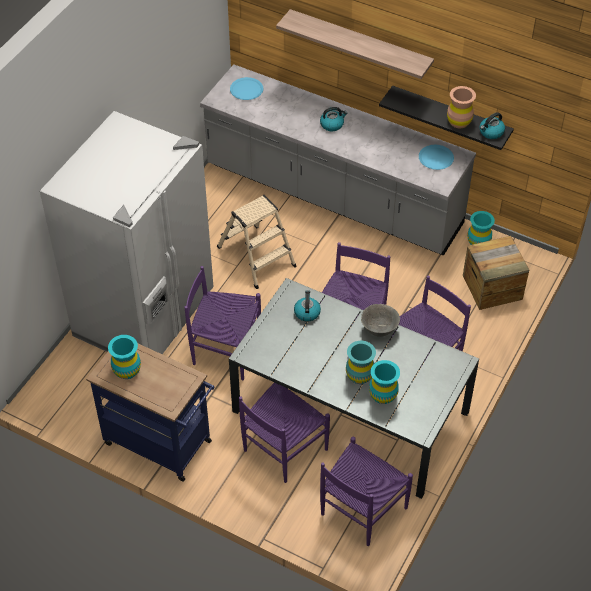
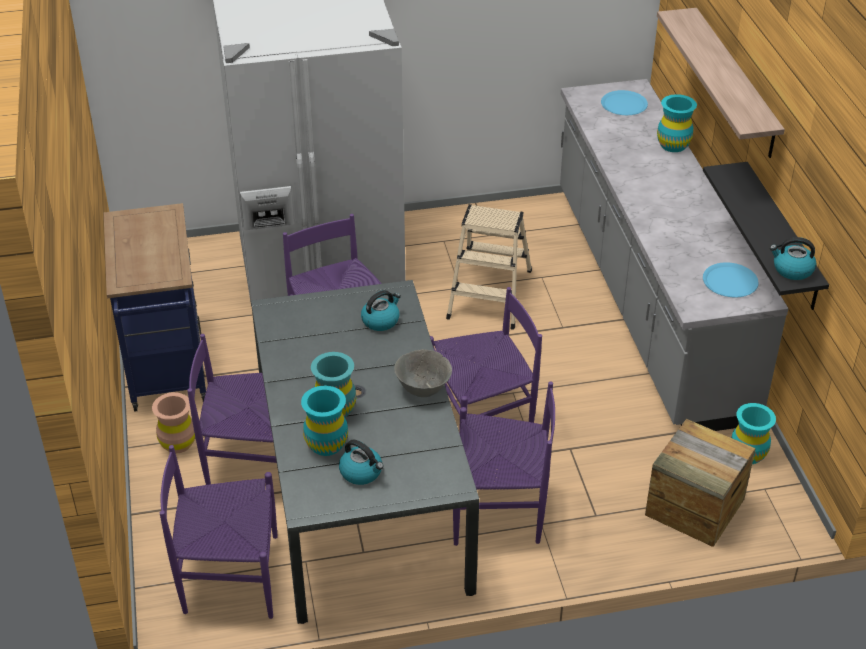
camera: 50 degrees right, 10 degrees down
turquoise vase [108,335,141,379] -> turquoise vase moved to [657,94,697,152]
kettle [320,107,347,131] -> kettle moved to [339,439,384,485]
brown vase [447,86,476,128] -> brown vase moved to [152,392,195,453]

